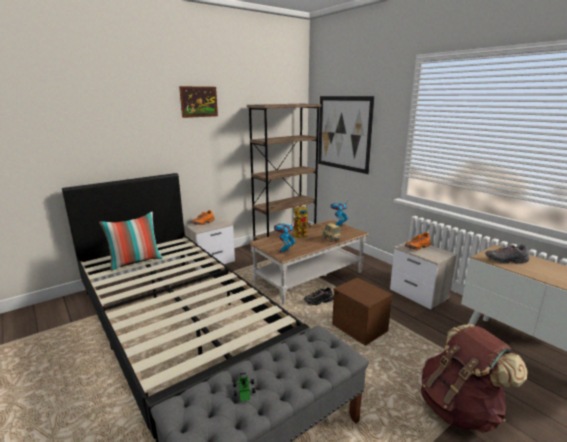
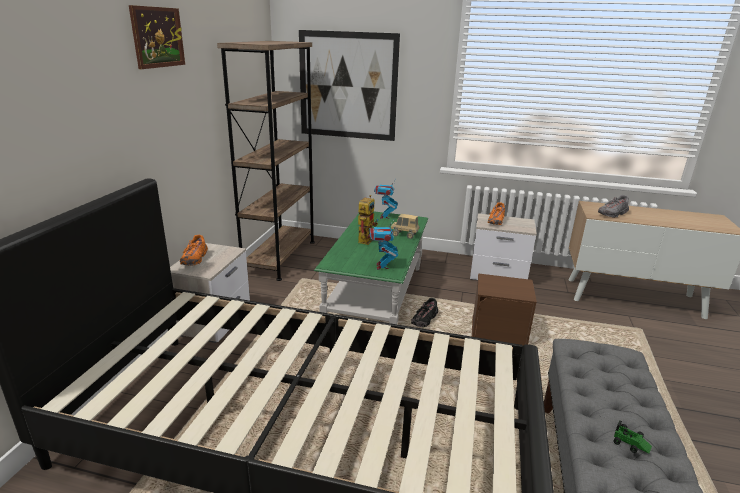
camera: 40 degrees left, 5 degrees up
pillow [99,212,163,271] -> none
brown coffee table [248,220,369,305] -> green coffee table [314,211,428,324]
brown backpack [421,324,528,433] -> none

